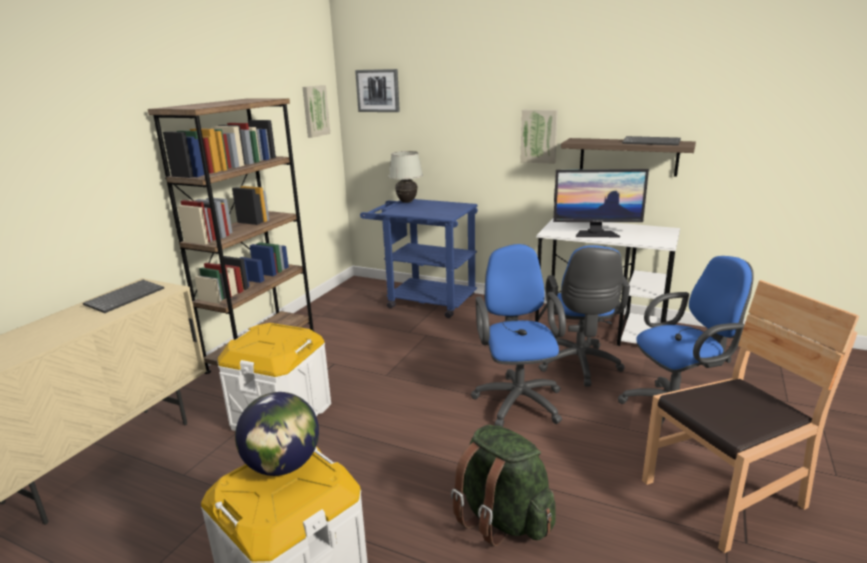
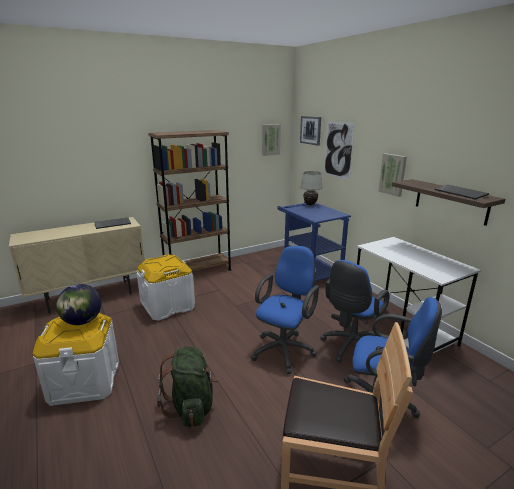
camera: 35 degrees right, 0 degrees up
monitor [553,169,649,237] -> none
none -> picture [324,121,355,180]

